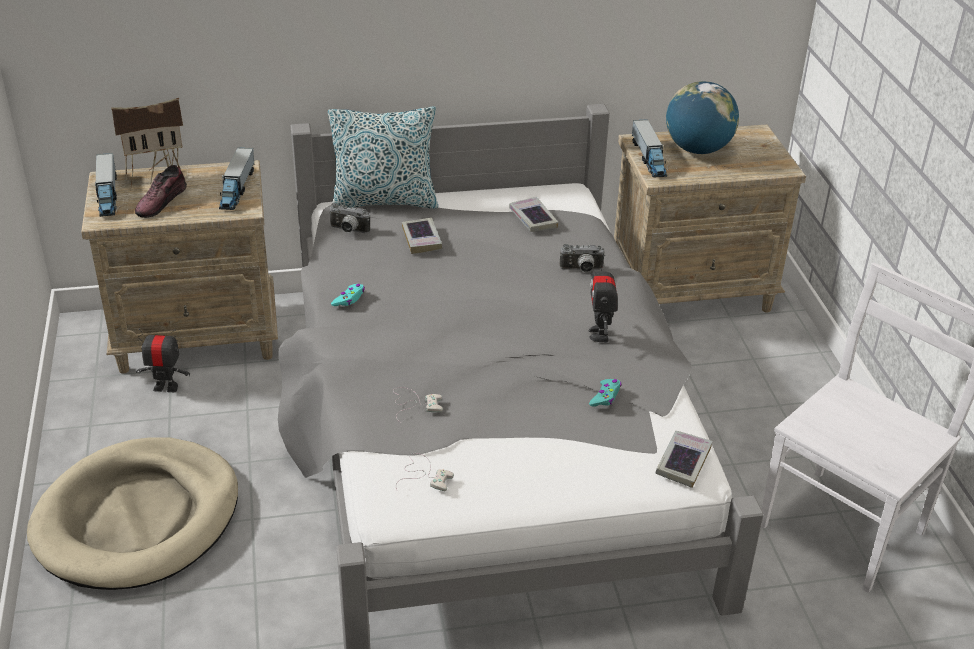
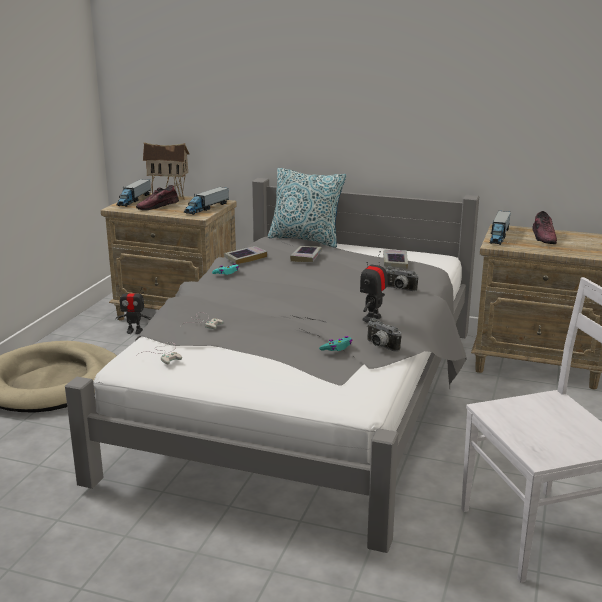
camera: 30 degrees right, 15 degrees down
toy robot [136,328,190,392] -> toy robot turned 150 degrees clockwise [116,285,152,334]
camera [329,203,370,233] -> camera moved to [367,318,402,352]
book [656,431,713,488] -> book moved to [224,246,267,265]
globe [666,81,739,154] -> shoe [532,211,557,244]

